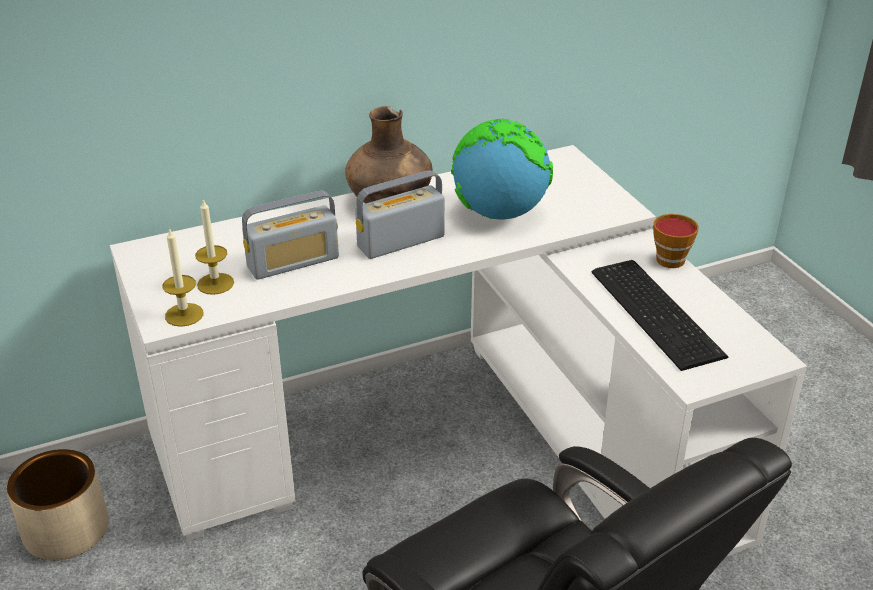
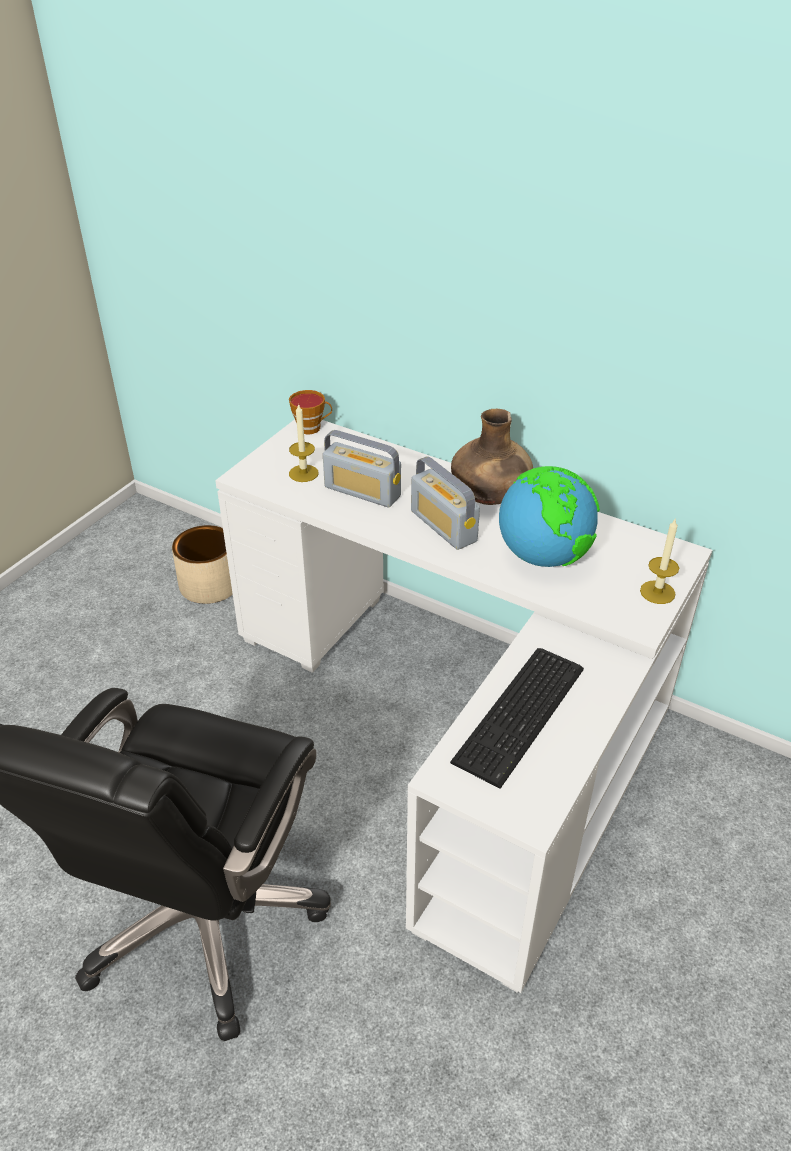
camera: 55 degrees right, 5 degrees up
candle [163,228,204,327] -> candle moved to [640,518,679,604]
radio [355,170,445,259] -> radio turned 150 degrees counterclockwise [411,456,480,550]
cup [653,214,699,268] -> cup moved to [289,390,332,434]

